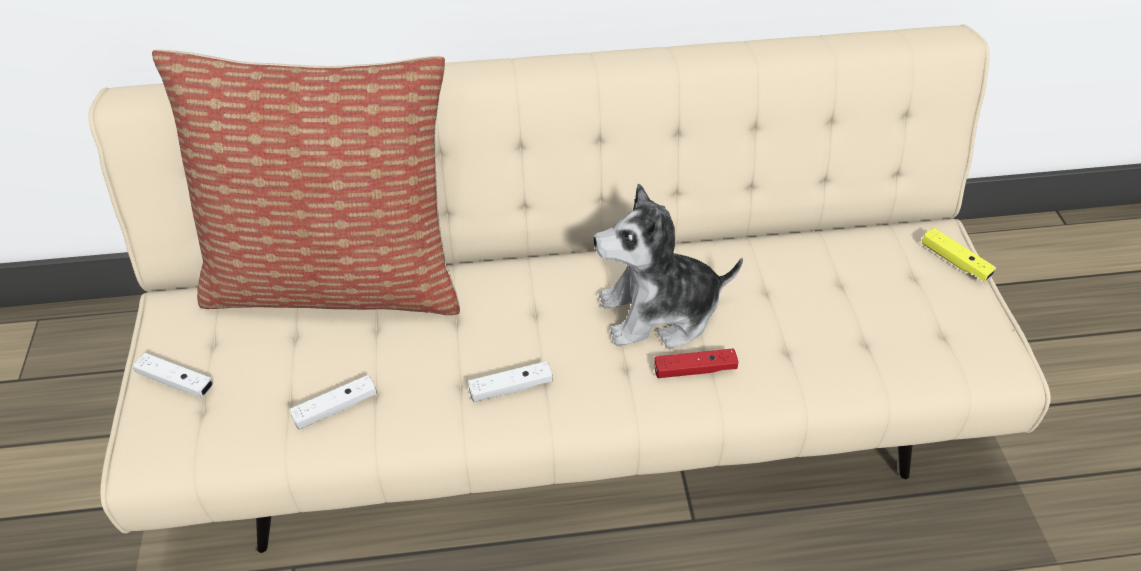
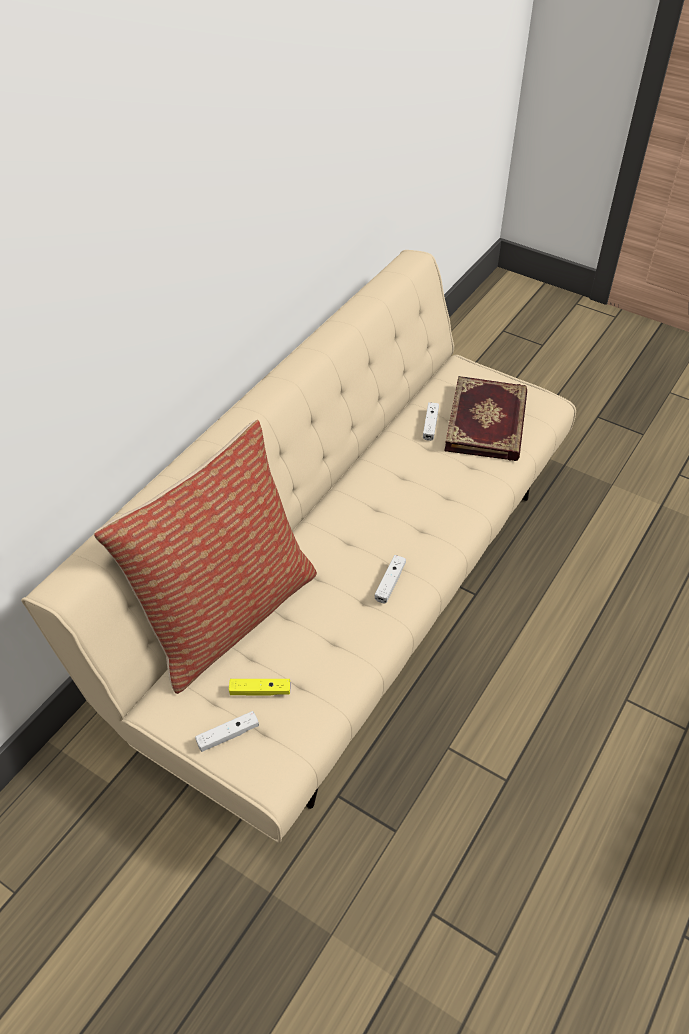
camera: 50 degrees left, 0 degrees up
white game controller [289,375,377,429] -> white game controller moved to [423,402,439,441]
plush toy [594,183,743,349] -> none
red game controller [655,348,738,378] -> none
yellow game controller [922,228,996,281] -> yellow game controller moved to [229,679,291,696]
none -> book [444,376,527,461]

